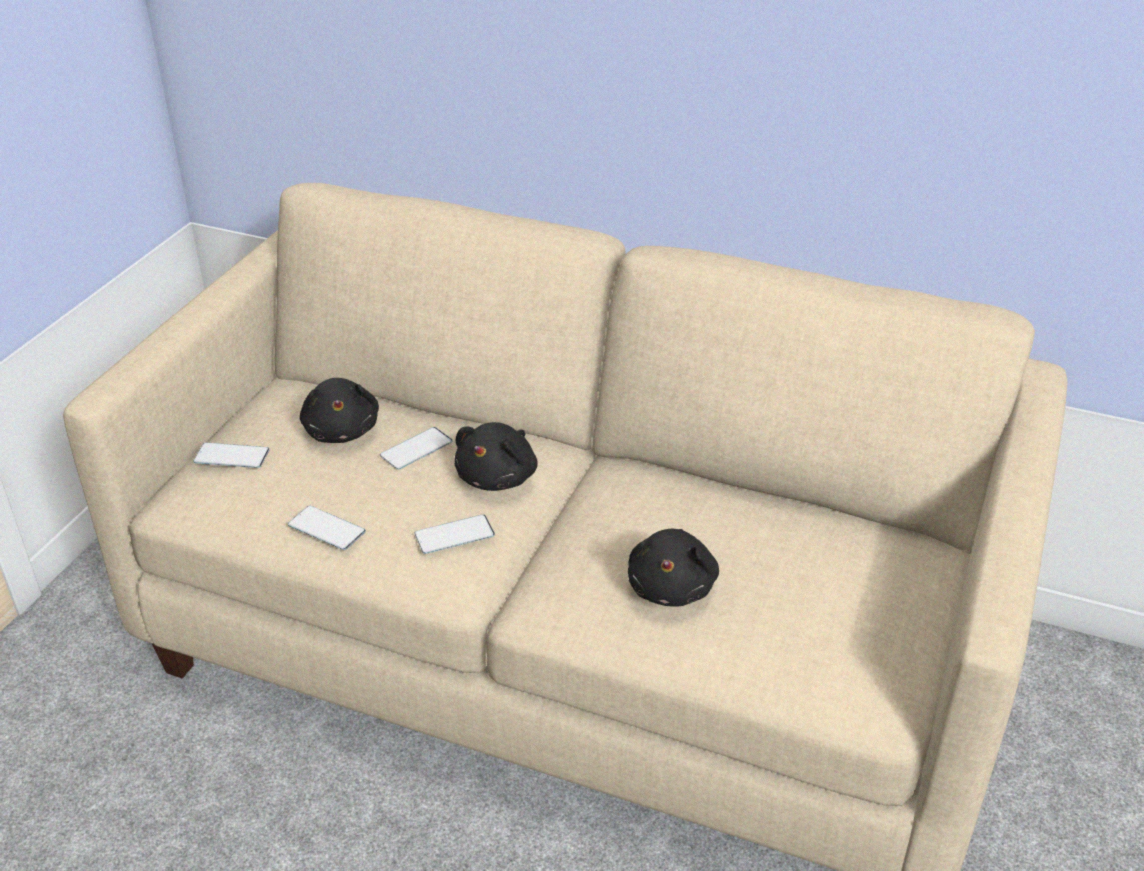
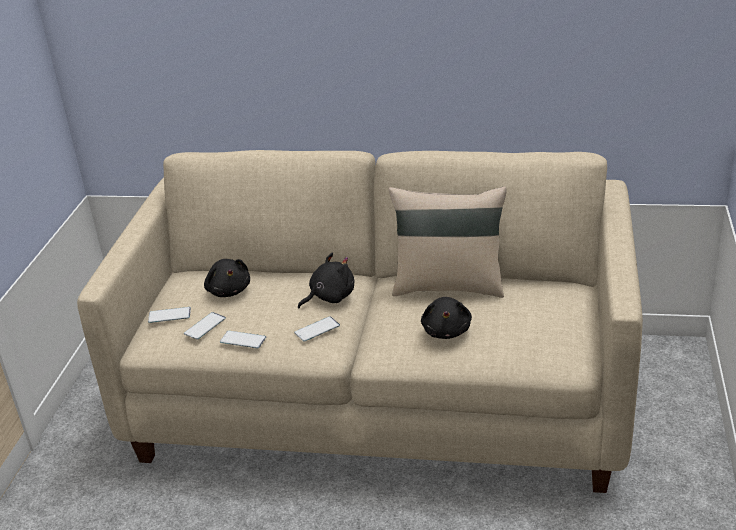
camera: 10 degrees left, 5 degrees down
phone [380,427,453,470] -> phone moved to [184,312,226,340]
black plush toy [455,422,538,491] -> black plush toy turned 135 degrees counterclockwise [298,253,354,309]
none -> beige pillow [389,186,507,298]

